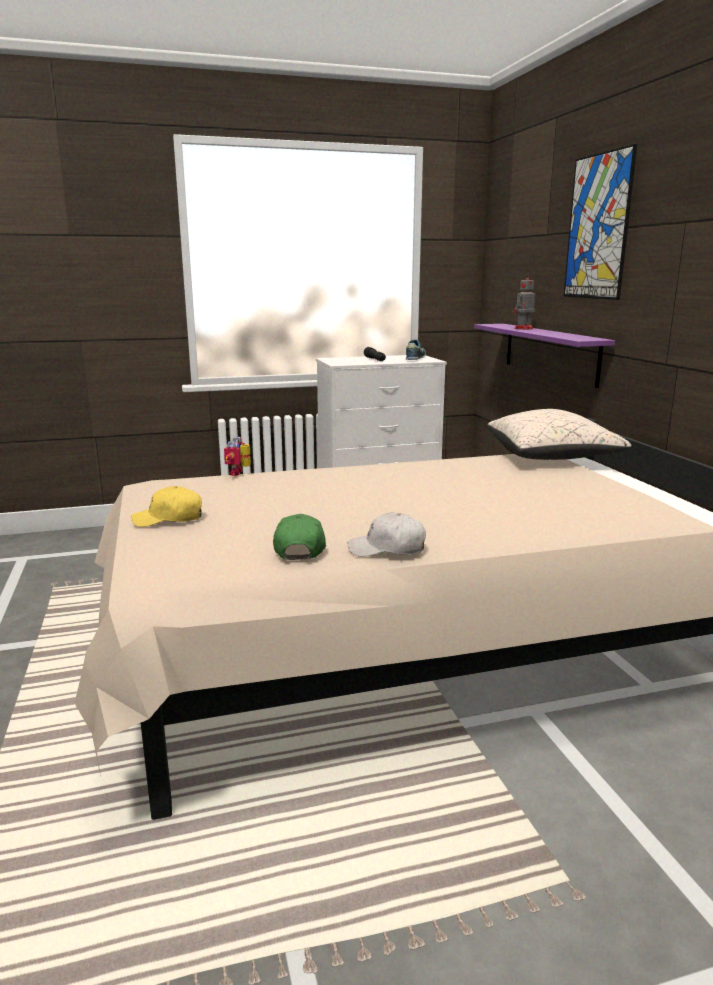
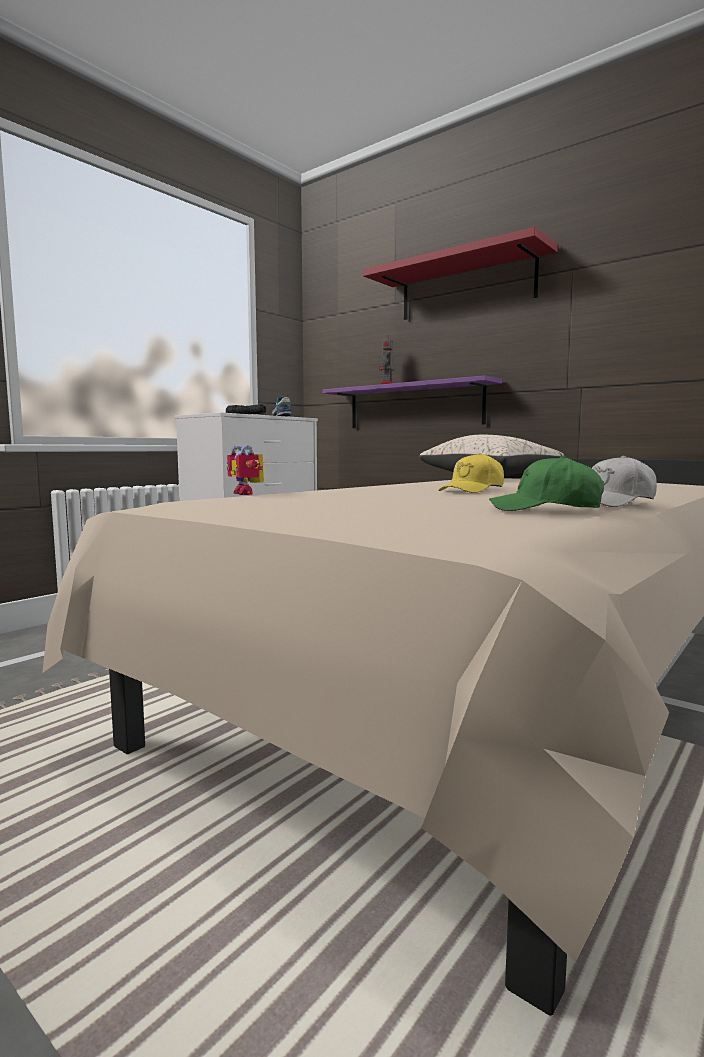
camera: 35 degrees left, 10 degrees down
yellow cap [131,486,202,527] -> yellow cap moved to [438,453,504,493]
green cap [273,514,326,560] -> green cap turned 45 degrees counterclockwise [489,456,604,511]
picture [563,144,637,300] -> red shelf [363,227,558,320]

